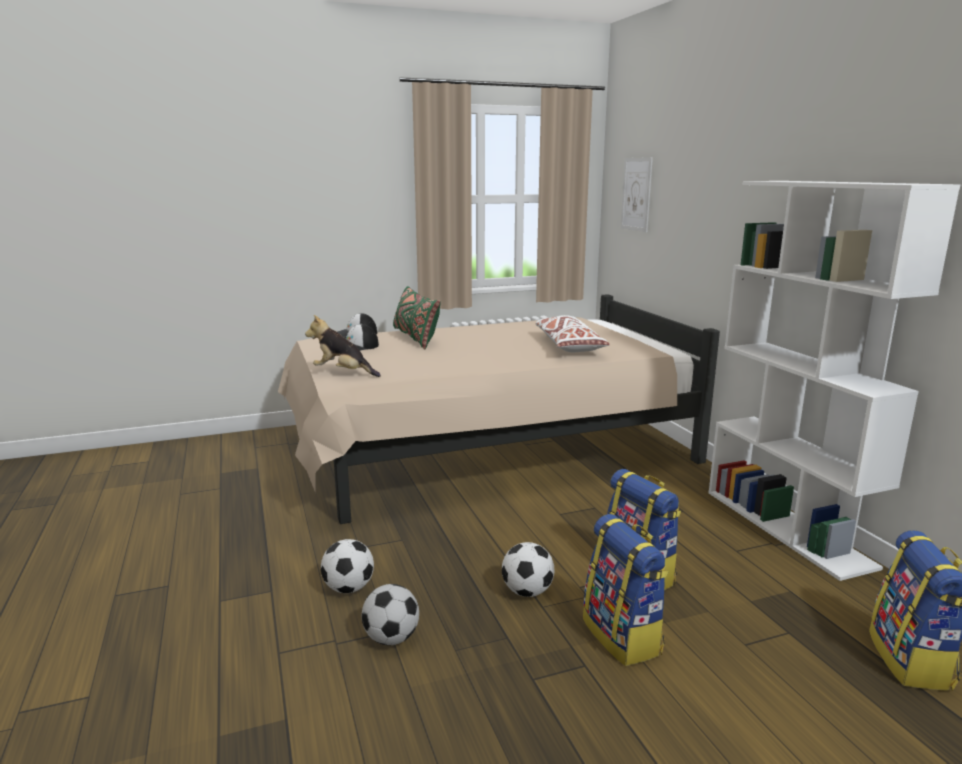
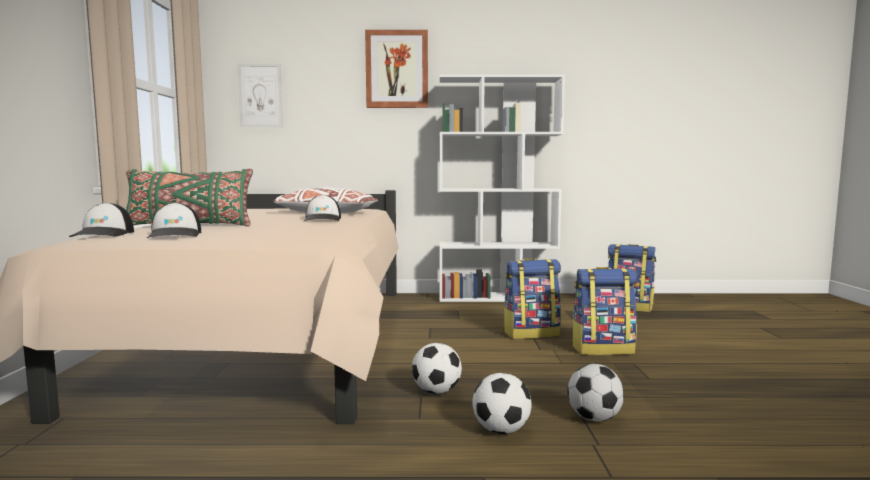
camera: 70 degrees left, 10 degrees down
plush toy [305,315,381,377] -> none
football [502,542,555,597] -> football moved to [412,343,462,394]
none -> cap [304,195,341,221]
none -> picture [365,30,428,108]

